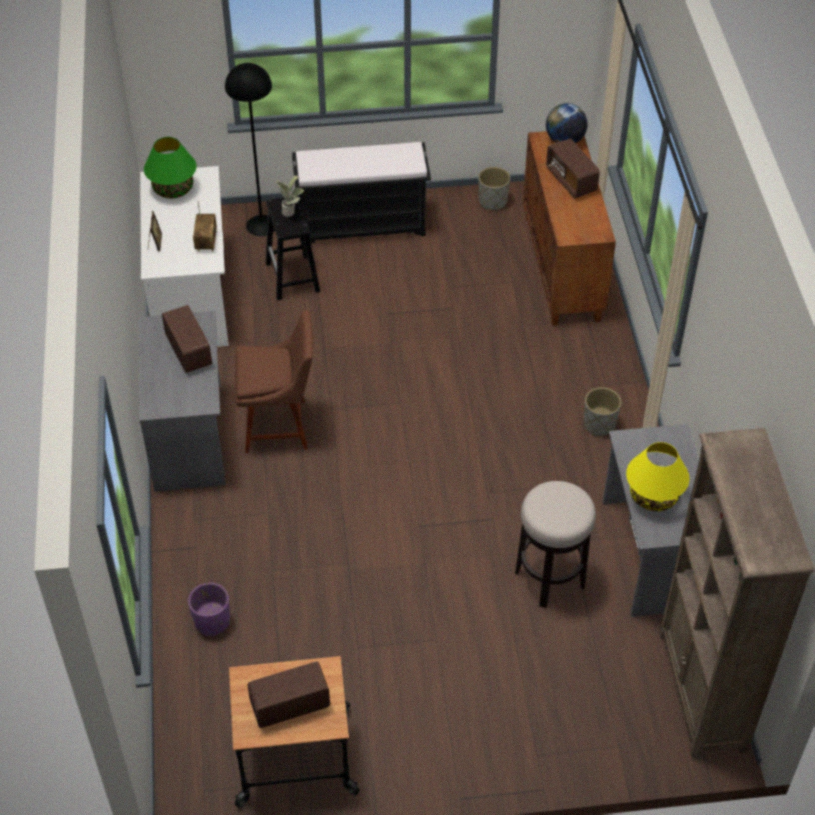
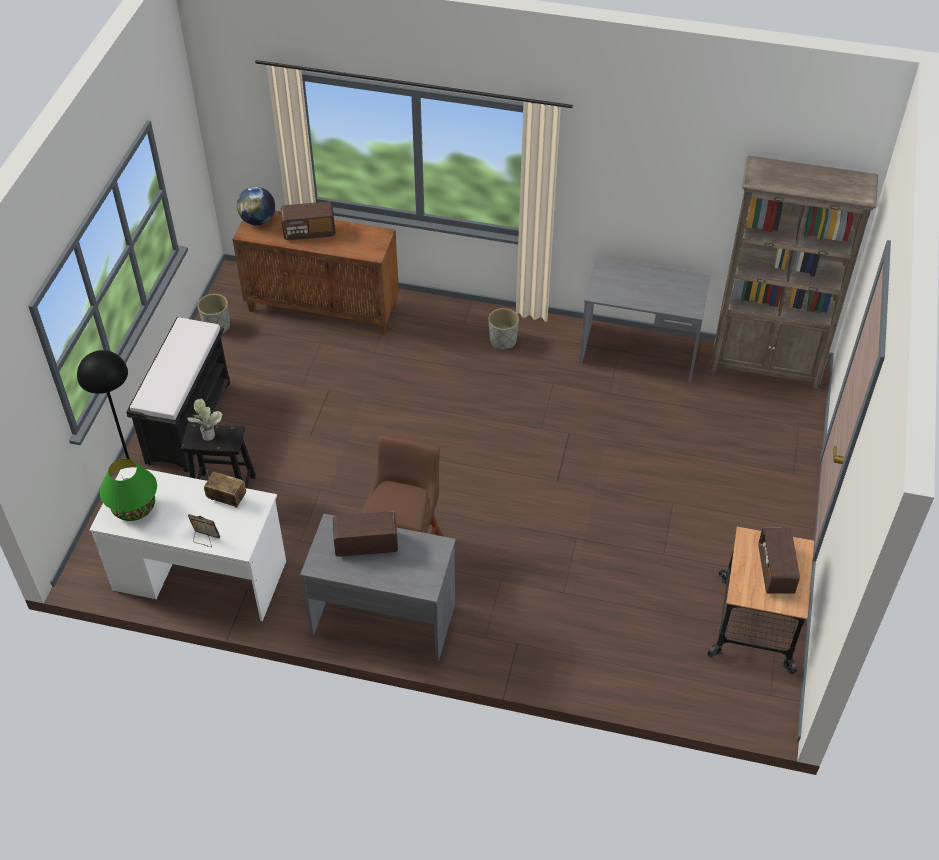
camera: 70 degrees left, 0 degrees up
purple planter [188,583,230,637] -> none
stool [515,481,596,608] -> none
yellow table lamp [626,442,690,511] -> none

